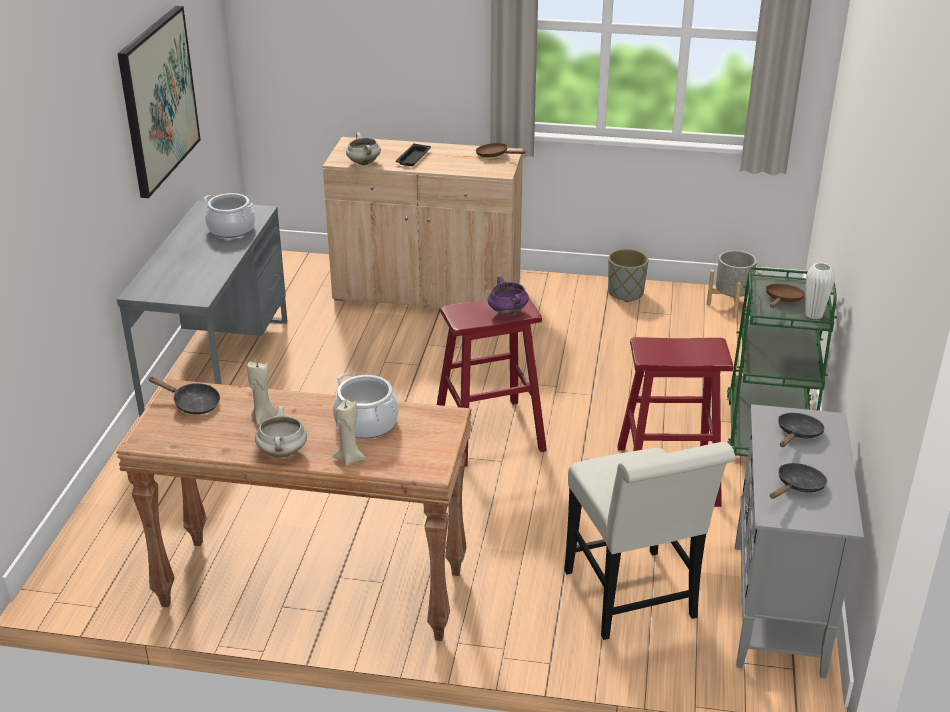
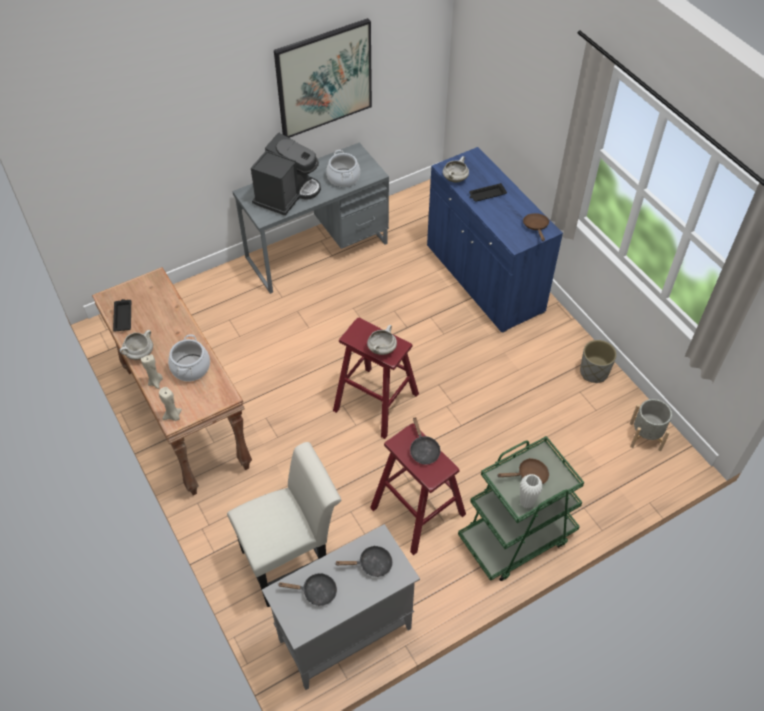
camera: 50 degrees right, 20 degrees up
black frying pan [148,377,220,415] -> black frying pan moved to [410,417,440,465]
beige candle [247,361,277,425] -> beige candle moved to [159,387,182,421]
beige cabinet [323,137,523,308] -> blue cabinet [427,147,563,332]
purple cooking pot [488,276,529,315] -> white cooking pot [367,325,397,355]
white chair [564,442,735,640] -> white chair turned 150 degrees counterclockwise [227,442,341,607]
none -> black tray [113,299,131,332]
none -> coffee machine [251,132,321,216]

